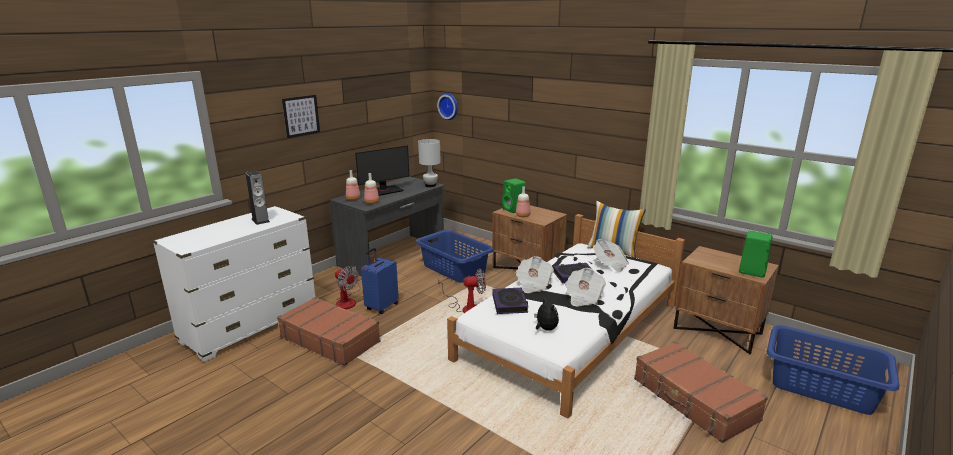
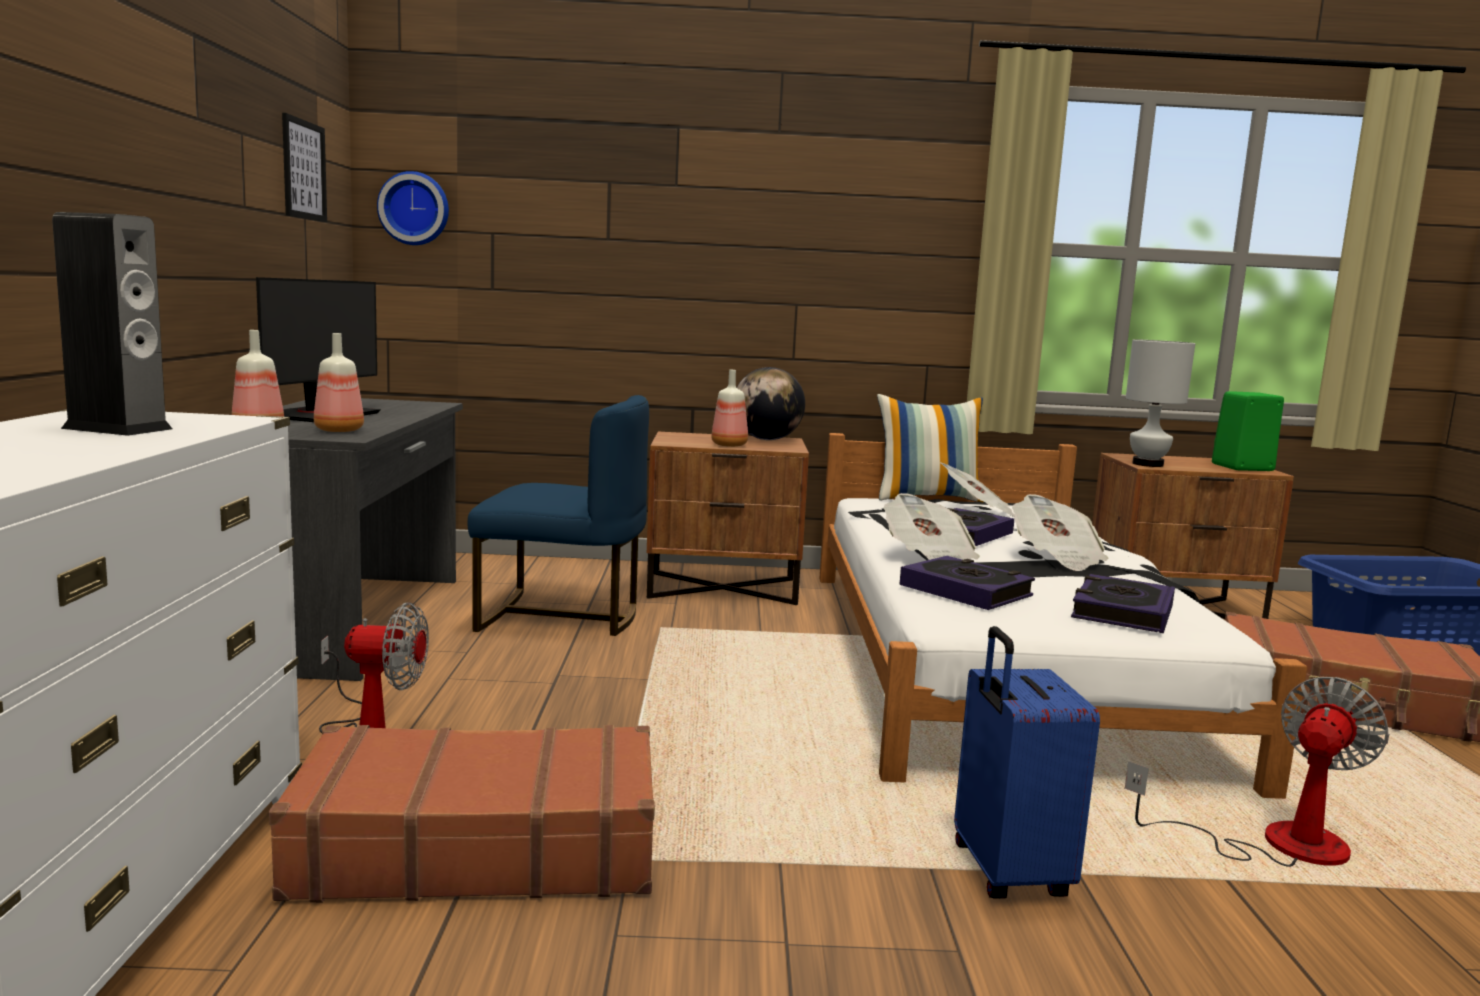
camera: 40 degrees left, 10 degrees down
picture [282,95,320,138] -> picture moved to [282,113,327,222]
blue suitcase [361,248,399,314] -> blue suitcase moved to [954,626,1100,899]
blue laundry basket [416,230,494,283] -> blue chair [468,395,649,636]
white table lamp [418,139,441,187] -> white table lamp moved to [1126,339,1195,467]
fan [438,269,486,313] -> fan moved to [1125,677,1389,867]
green speaker [502,178,526,213] -> none
plush toy [534,297,559,331] -> book [1071,574,1175,633]
none -> globe [737,367,805,440]

